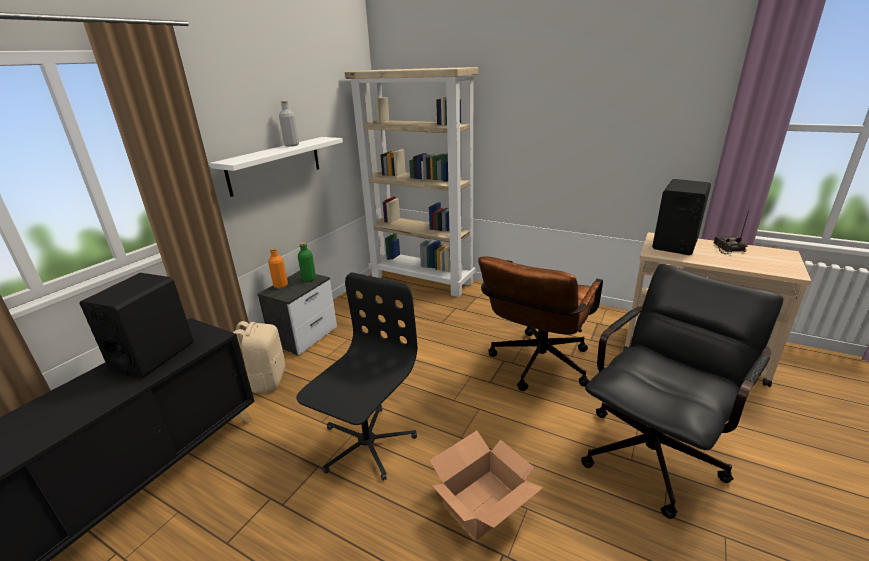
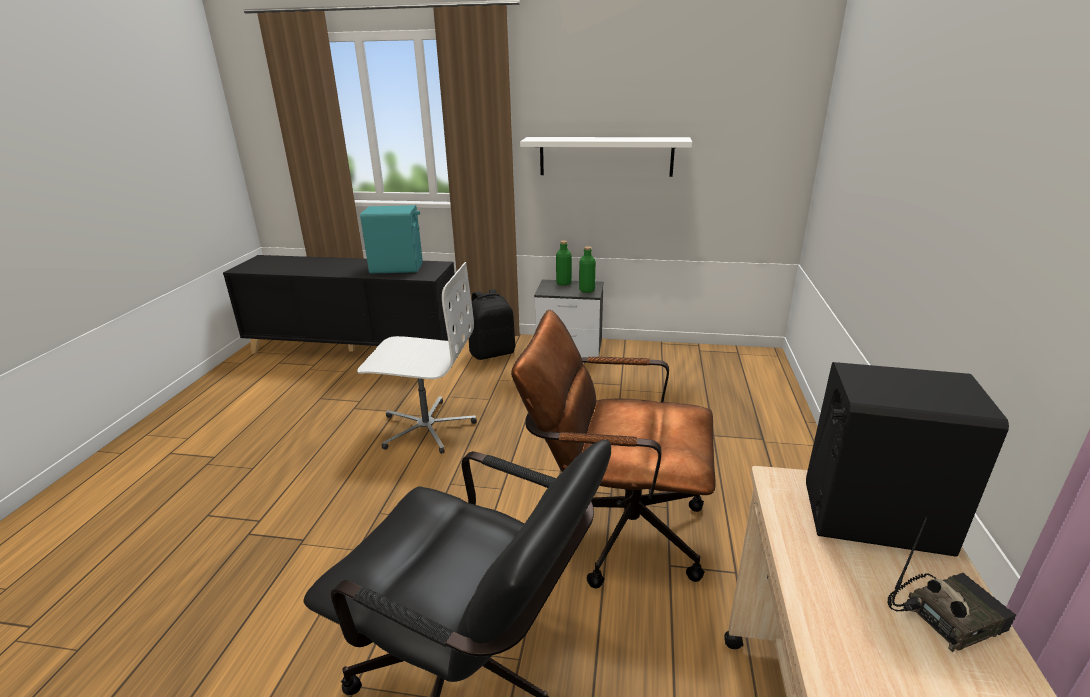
camera: 70 degrees right, 0 degrees up
black speaker [80,273,194,378] -> turquoise speaker [360,205,423,274]
beige backpack [233,321,285,393] -> black backpack [469,289,516,360]
orange bottle [268,248,288,289] -> green bottle [556,241,572,286]
grey bottle [279,101,299,147] -> none
black office chair [296,272,417,481] -> white office chair [357,262,477,454]
beige bookcase [345,67,479,297] -> none
cardboard box [429,431,544,540] -> none

